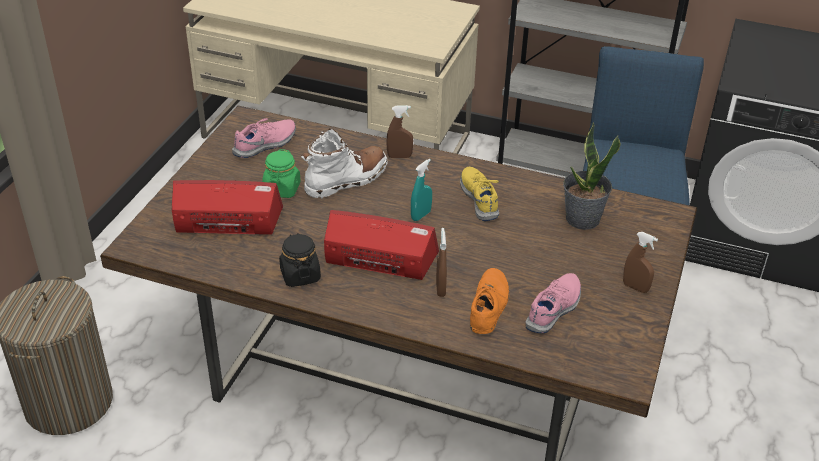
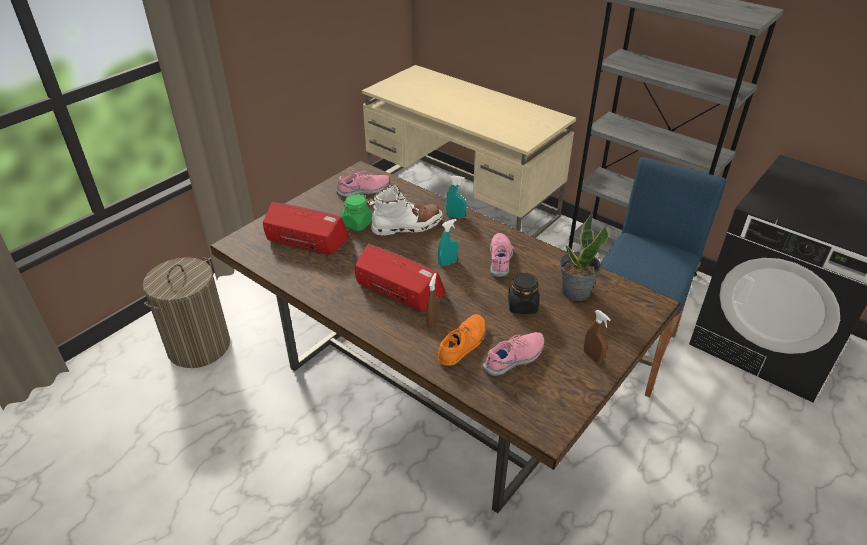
camera: 20 degrees right, 0 degrees up
black jar [279,233,321,287] -> black jar moved to [508,273,539,314]
brown spray bottle [386,105,413,158] -> turquoise spray bottle [446,175,466,218]
yellow shoe [460,167,499,221] -> pink shoe [490,233,514,277]

